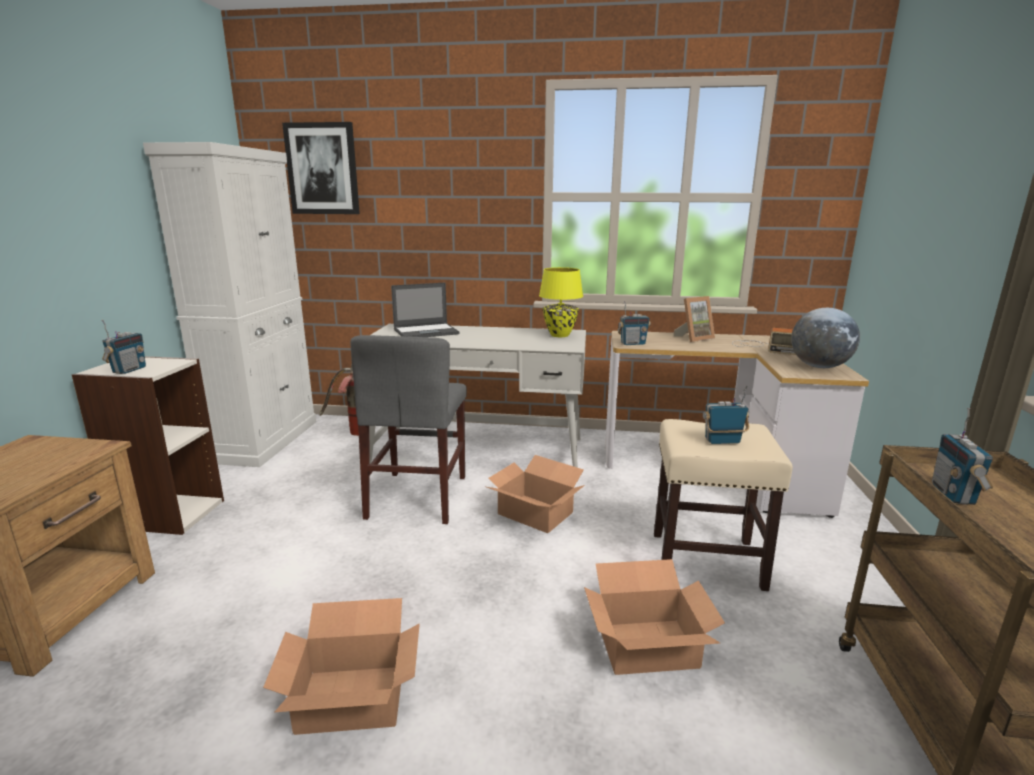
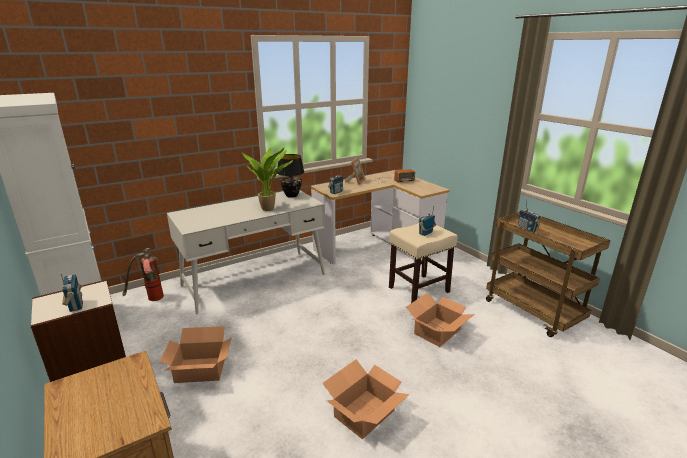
camera: 40 degrees left, 5 degrees up
picture [282,122,360,214] -> none
grey chair [350,335,467,524] -> none
laptop [391,283,460,337] -> none
cardboard box [487,455,585,533] -> cardboard box moved to [160,326,232,383]
yellow table lamp [539,267,583,337] -> black table lamp [277,154,304,198]
globe [791,308,860,368] -> none
none -> potted plant [242,148,293,211]

